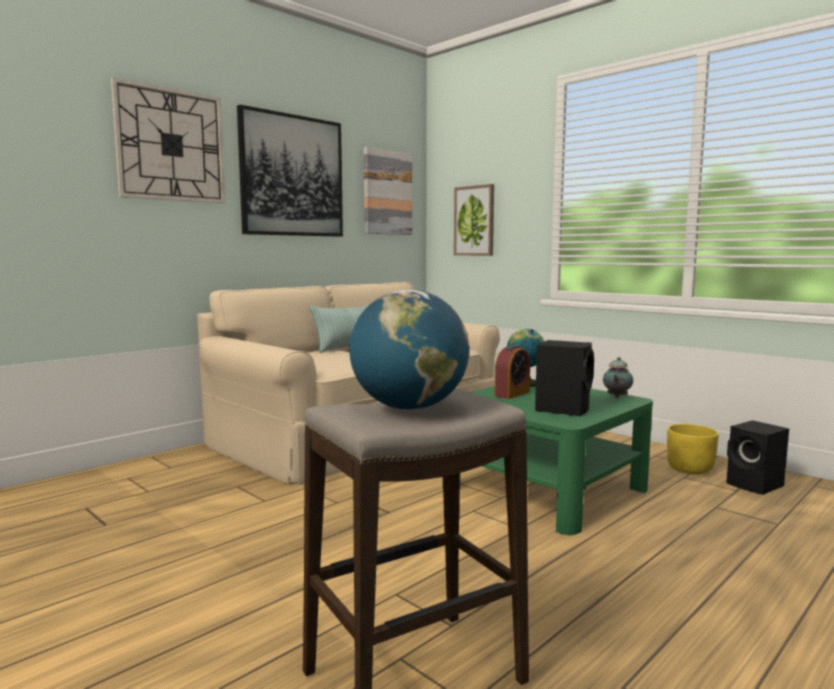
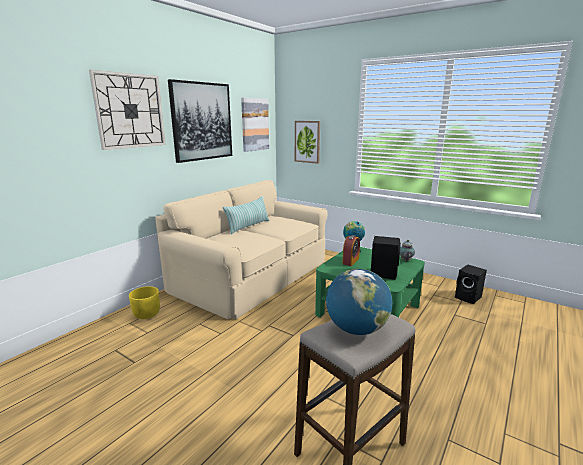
camera: 10 degrees left, 10 degrees up
yellow planter [667,424,719,475] -> yellow planter moved to [129,286,160,319]

